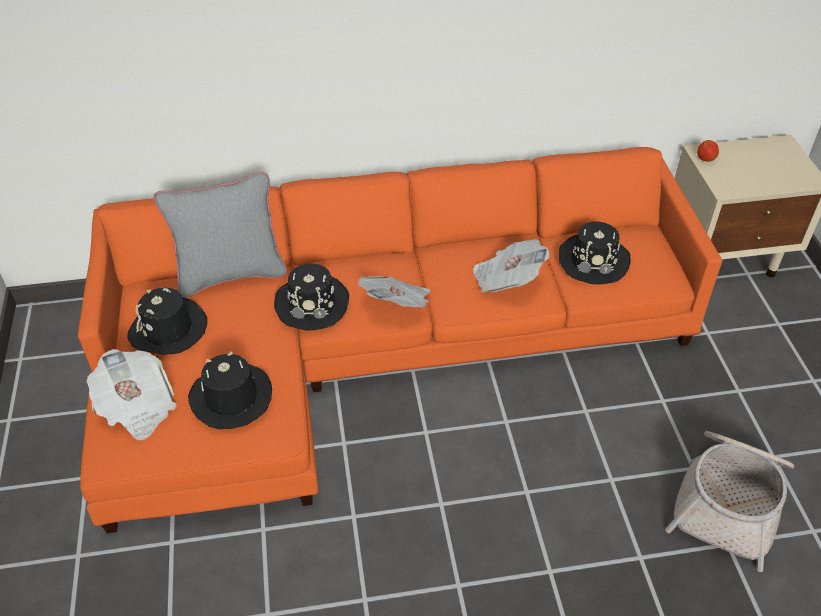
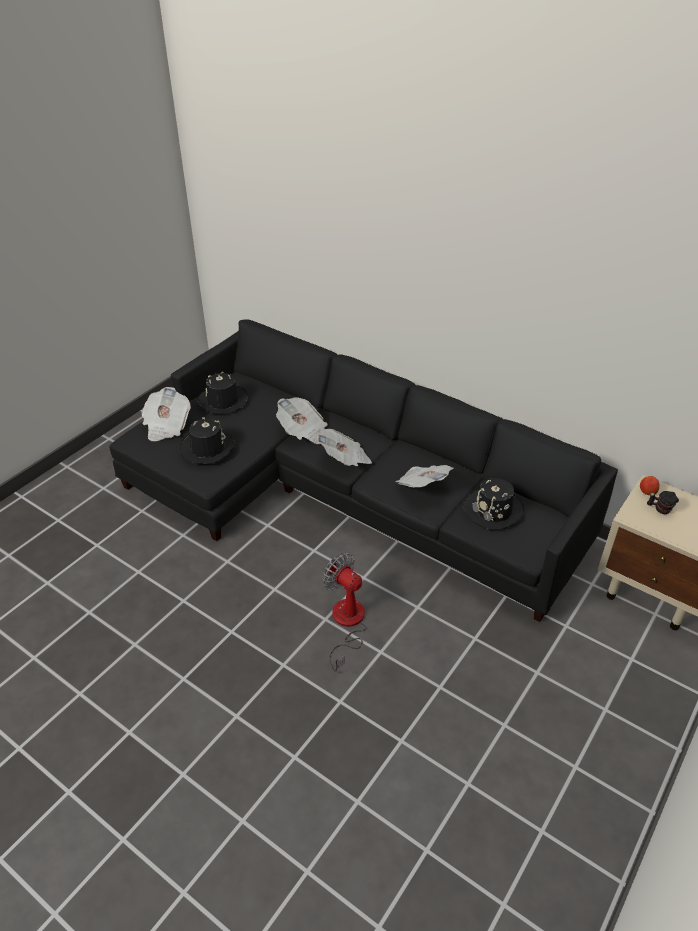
camera: 45 degrees right, 5 degrees down
orange sofa [78,147,722,533] -> black sofa [109,319,618,622]
grey pillow [153,172,287,298] -> none
black hat [274,263,349,330] -> newspaper [276,397,327,444]
basket [665,431,794,572] -> none
none -> fan [322,553,366,672]
none -> mug [647,491,679,514]

